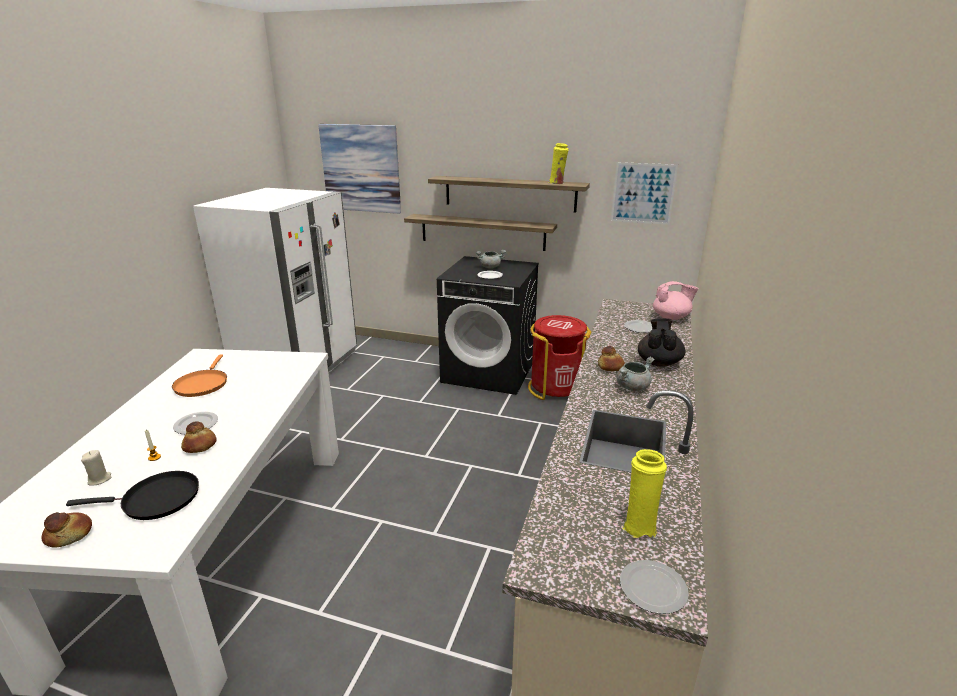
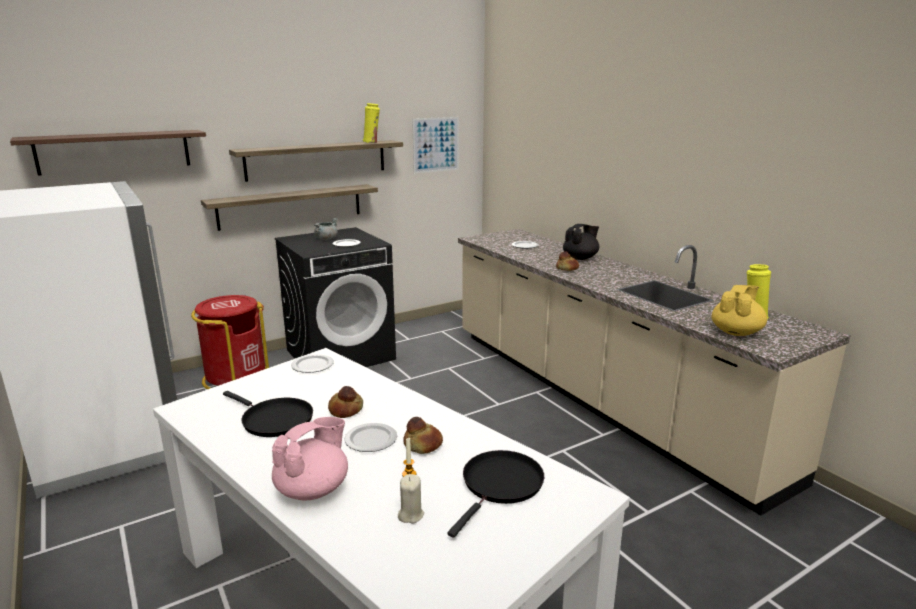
camera: 50 degrees left, 5 degrees down
bread [41,512,92,548] -> bread moved to [328,386,363,418]
orange frying pan [172,355,227,397] -> black frying pan [223,391,313,437]
picture [318,124,401,214] -> brown shelf [10,130,206,176]
red trash can [528,315,591,400] -> red trash can moved to [191,295,269,389]
grey cooking pot [616,357,655,392] -> none
plate [620,560,689,614] -> plate moved to [291,354,334,373]
black teapot [638,318,685,367] -> black teapot turned 90 degrees clockwise [563,224,599,260]
pink teapot [653,281,698,320] -> pink teapot moved to [272,417,348,500]
none -> yellow teapot [712,285,767,336]

